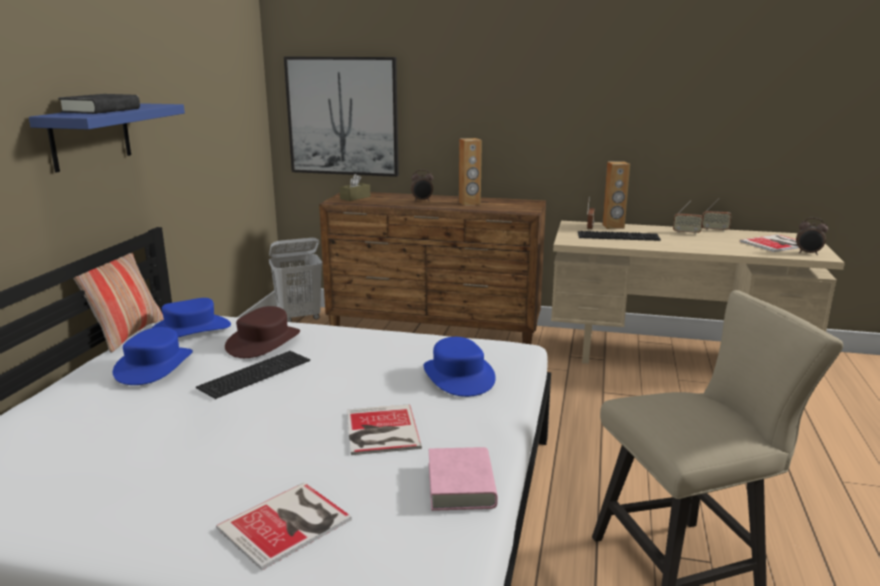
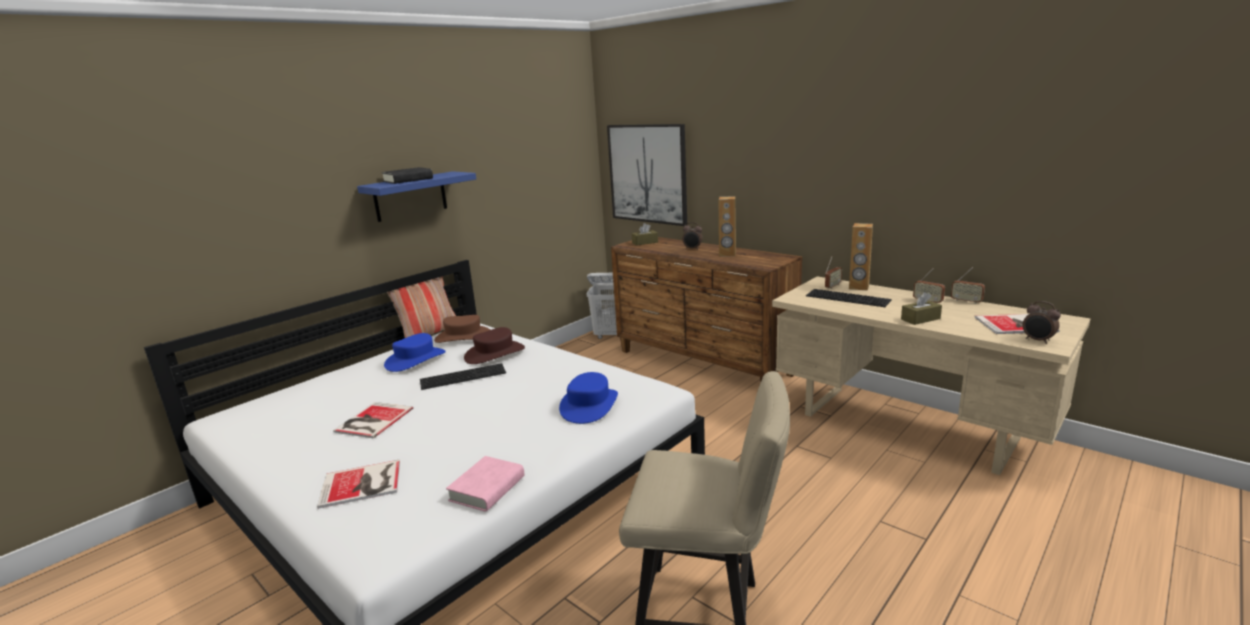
camera: 30 degrees right, 0 degrees up
blue hat [152,298,231,337] -> brown hat [434,315,490,343]
book [347,404,422,455] -> book moved to [333,402,413,438]
none -> brown tissue box [901,292,942,325]

